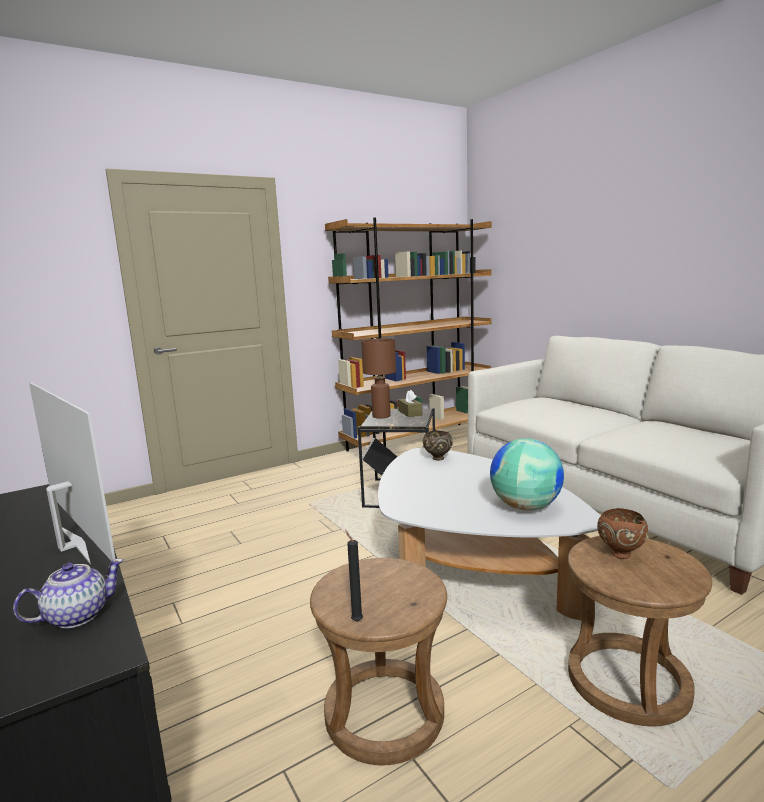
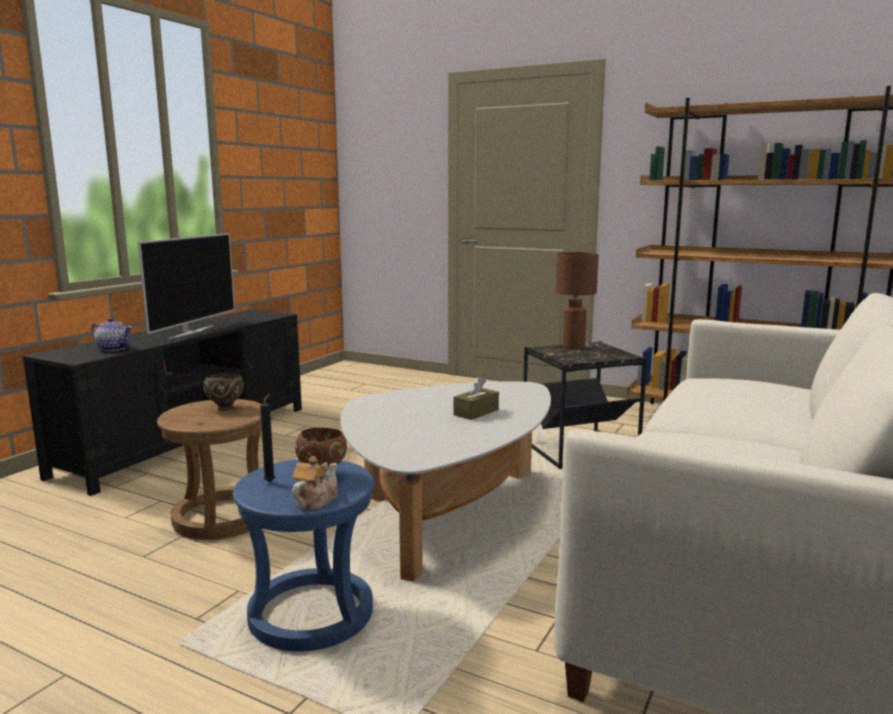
camera: 60 degrees right, 0 degrees up
black candle [345,530,363,622] -> black candle moved to [260,393,275,482]
brown tissue box [398,390,422,417] -> brown tissue box moved to [454,376,499,420]
brown bowl [423,430,453,461] -> brown bowl moved to [203,372,244,411]
globe [490,438,564,511] -> none
brown stool [568,536,712,726] -> blue stool [232,459,375,652]
none -> teapot [292,456,338,510]

